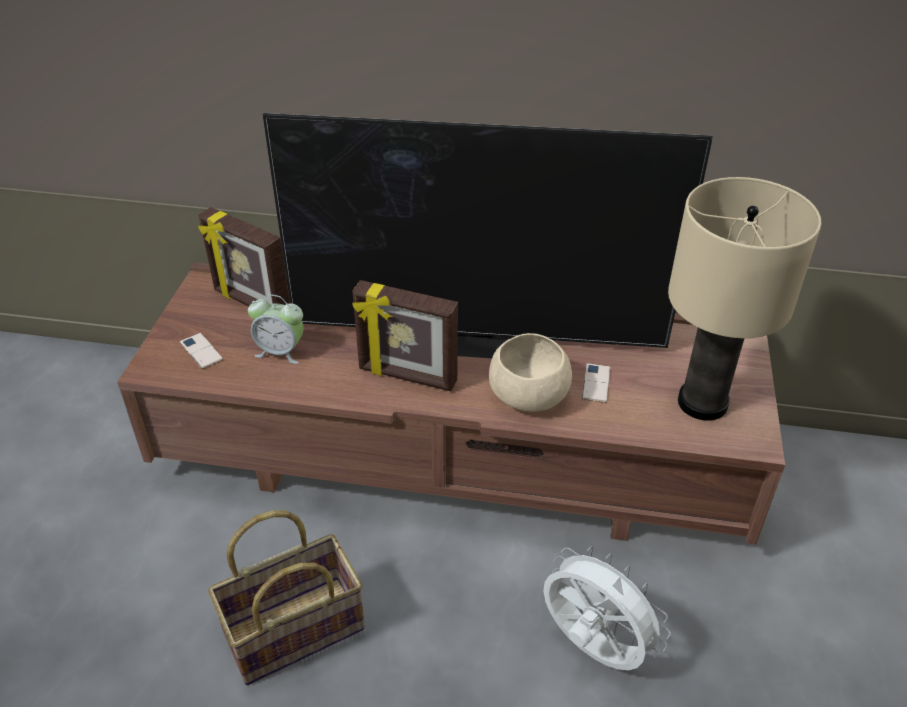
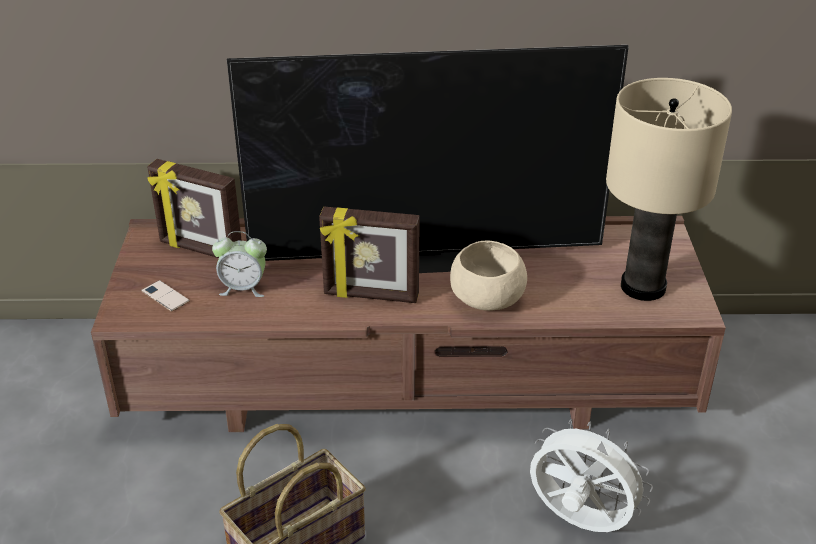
camera: 10 degrees left, 5 degrees down
phone [582,363,611,403] -> none

